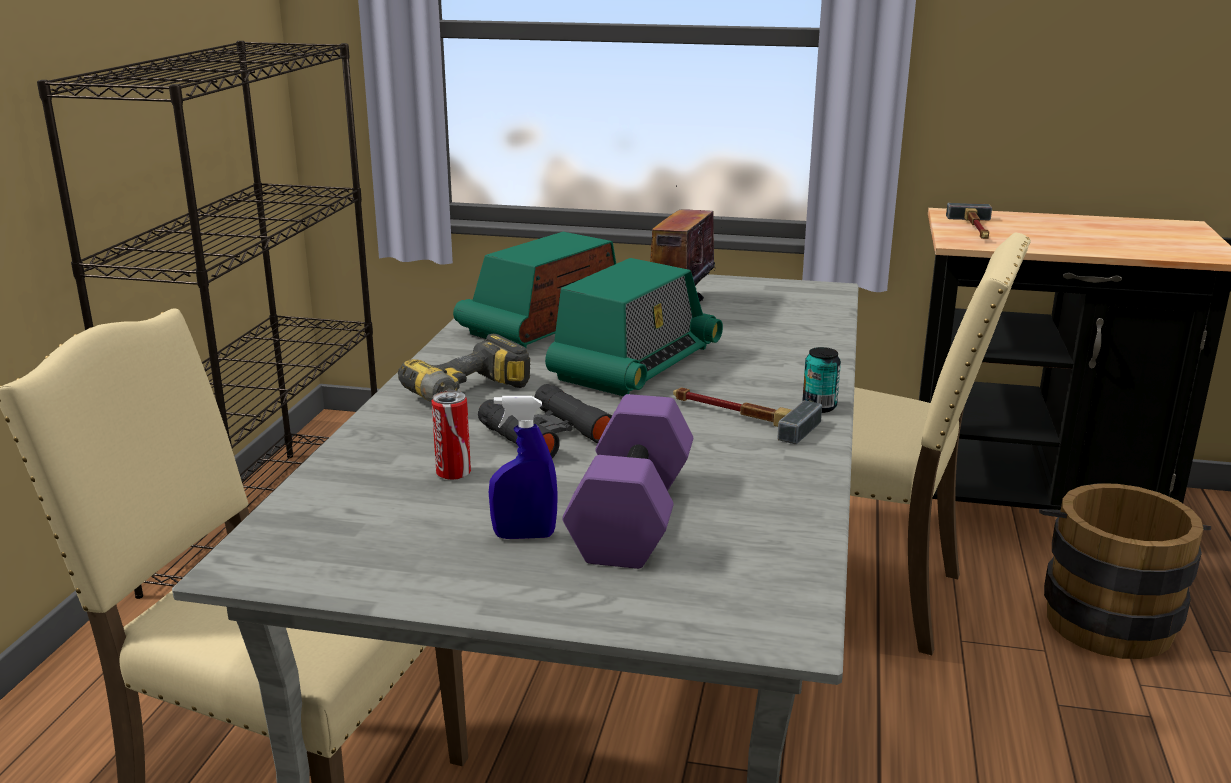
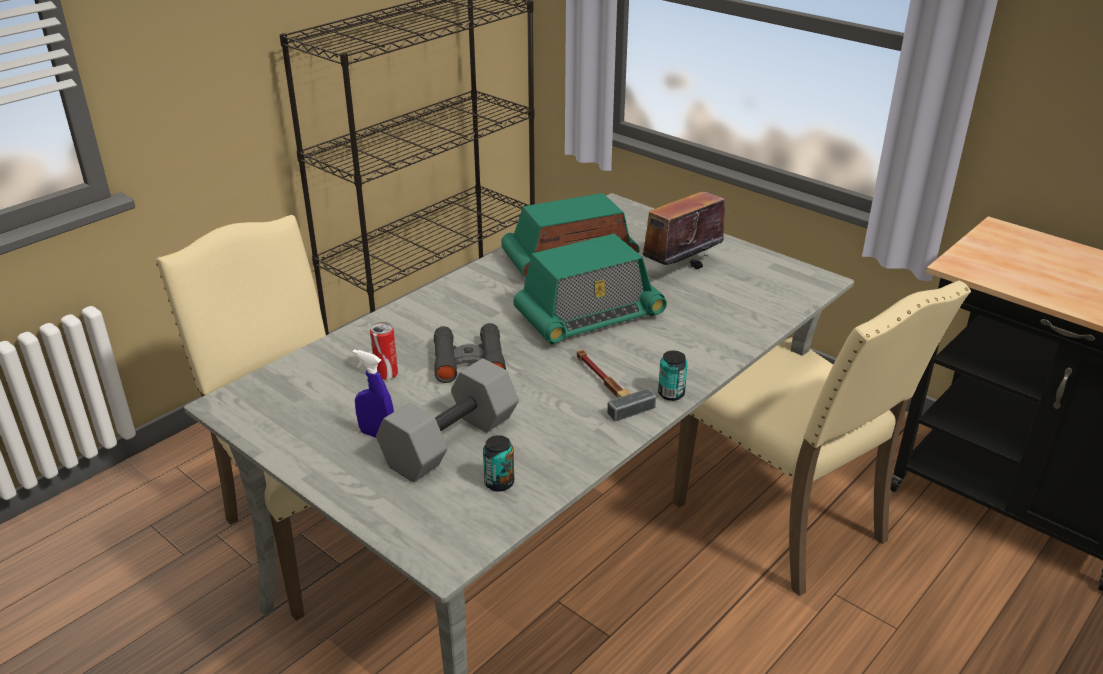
camera: 30 degrees right, 10 degrees up
power drill [398,334,530,402] -> none
purple dumbbell [562,394,693,569] -> grey dumbbell [376,358,519,482]
hammer [946,203,992,239] -> none
brown bucket [1039,483,1211,659] -> none
none -> can [483,435,514,491]

